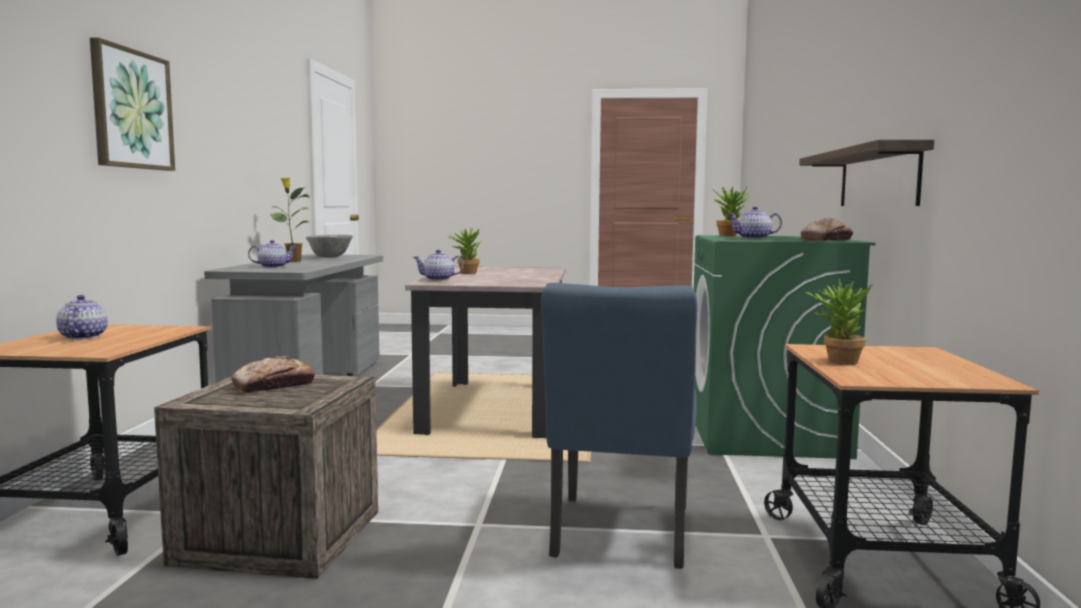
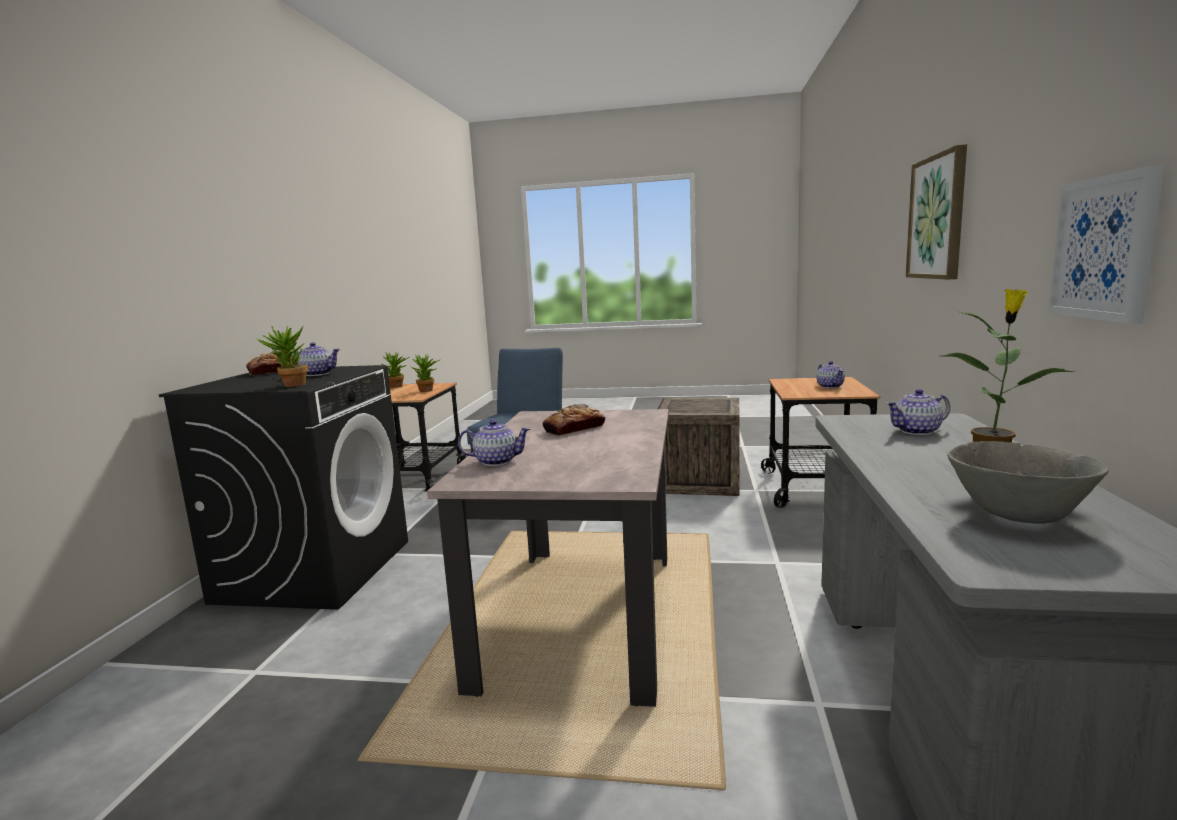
camera: 175 degrees left, 5 degrees up
bread [231,356,315,393] -> bread moved to [542,404,606,436]
teapot [413,250,464,281] -> teapot moved to [458,420,531,466]
potted plant [448,227,481,274] -> potted plant moved to [382,352,410,388]
green washing machine [694,235,876,459] -> black washing machine [159,365,408,610]
shelf [799,140,934,206] -> none
none -> picture [1048,165,1164,324]

